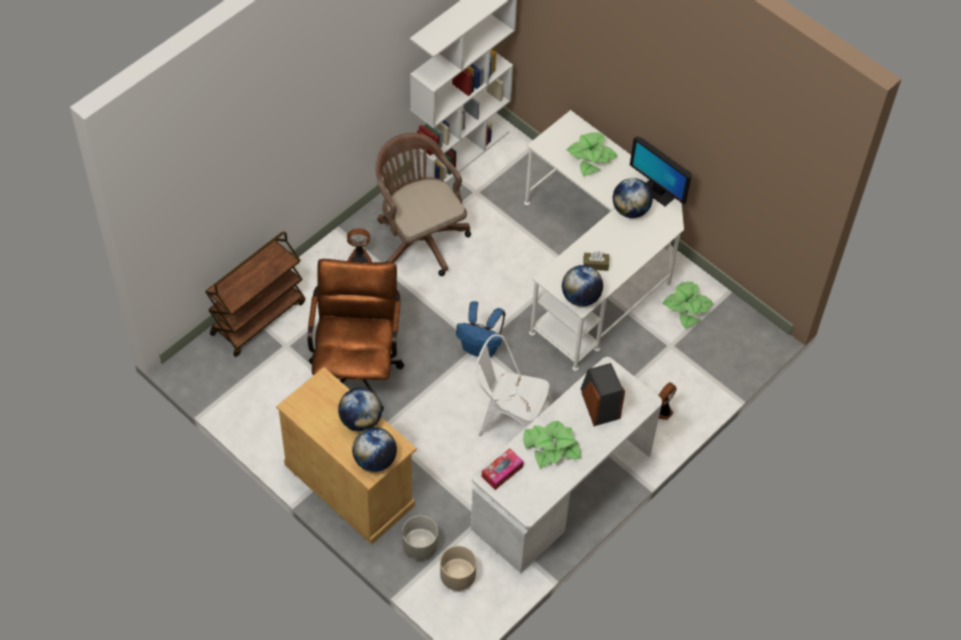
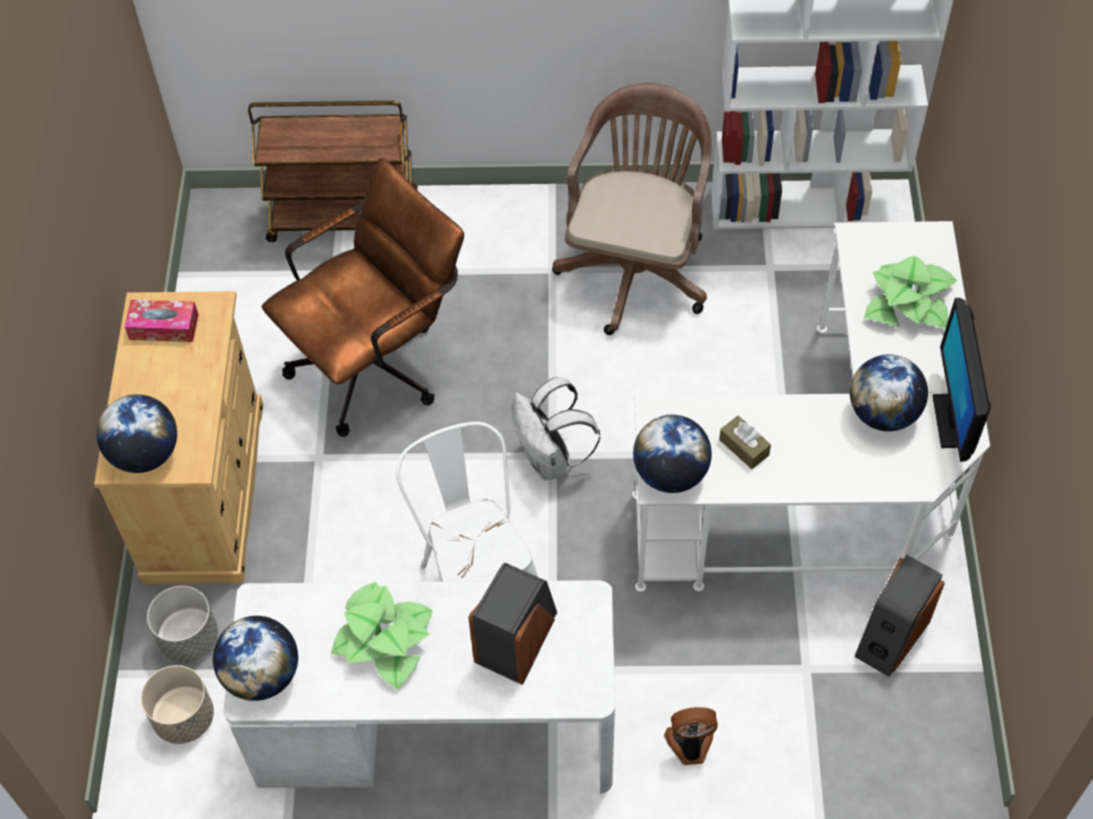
camera: 50 degrees right, 0 degrees up
globe [338,388,382,432] -> globe moved to [213,616,298,701]
fan [347,228,372,262] -> none
blue backpack [456,301,505,358] -> white backpack [513,377,600,481]
tissue box [482,448,524,490] -> tissue box moved to [124,300,198,342]
potted plant [662,282,713,329] -> speaker [854,554,945,677]

